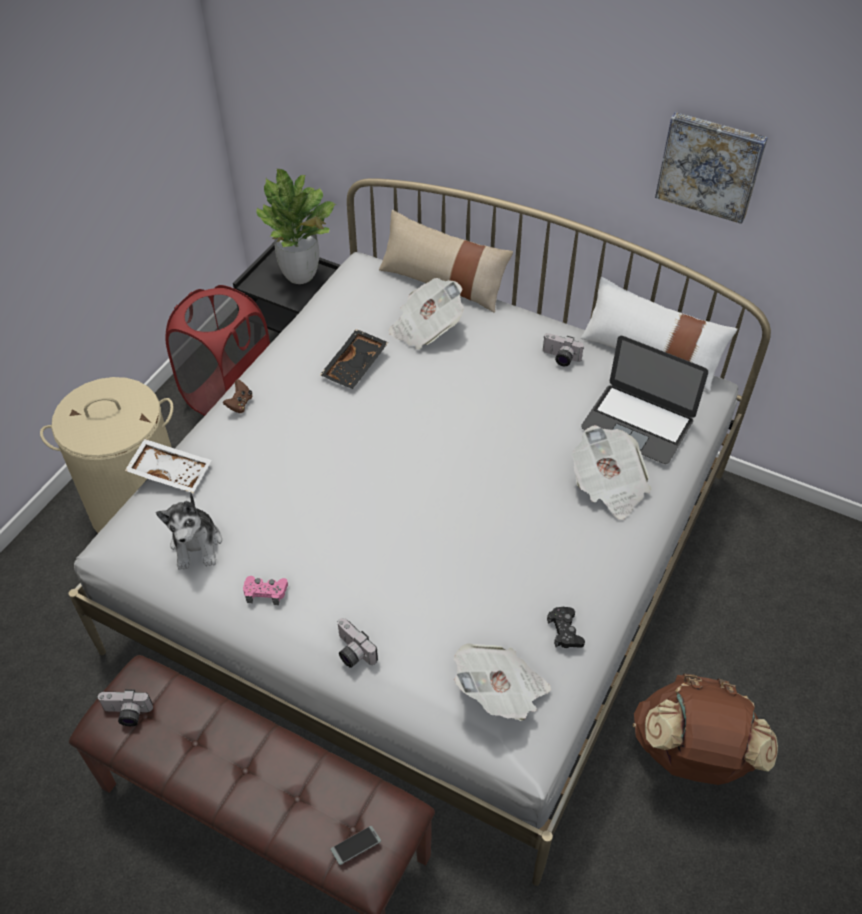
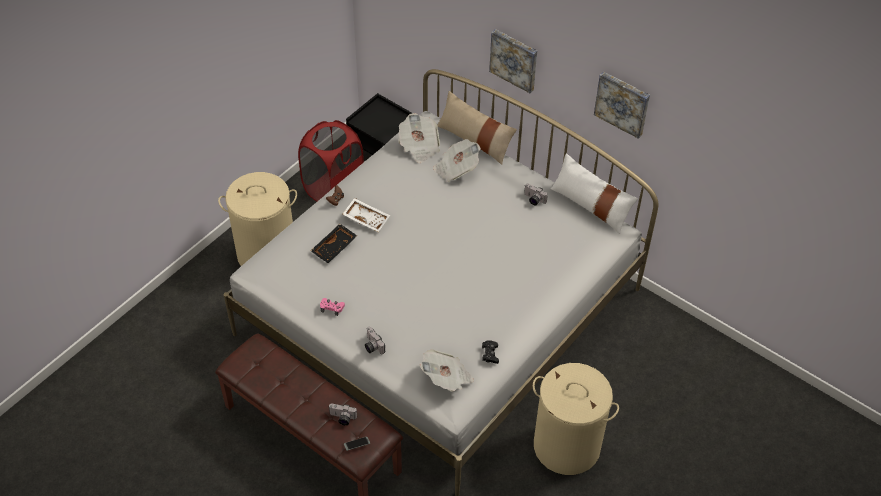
camera: 10 degrees right, 0 degrees up
camera [97,689,153,726] -> camera moved to [329,404,357,425]
white tray [125,439,211,493] -> white tray moved to [342,198,390,232]
plush toy [156,492,222,570] -> none
potted plant [256,169,336,284] -> none
black tray [320,329,388,389] -> black tray moved to [311,224,357,263]
newspaper [572,425,651,520] -> newspaper moved to [398,113,440,163]
laptop [581,336,708,464] -> none
brown backpack [633,673,778,785] -> beige laundry basket [533,363,619,475]
none -> picture [489,29,537,93]

